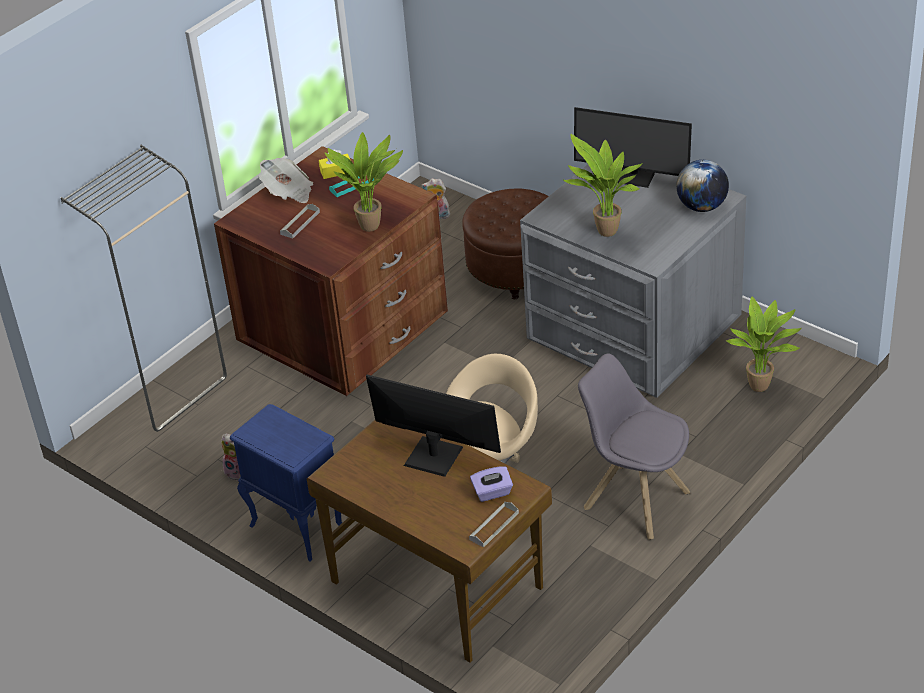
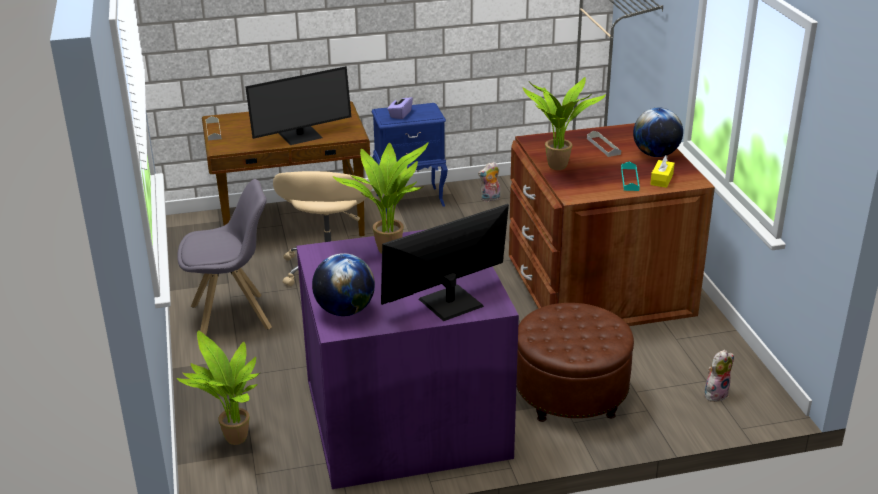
camera: 125 degrees right, 10 degrees down
newspaper [259,158,313,203] -> globe [633,108,683,157]
purple tissue box [470,466,513,502] -> purple tissue box moved to [388,93,413,119]
grey dresser [520,164,746,398] -> purple dresser [296,230,519,489]

